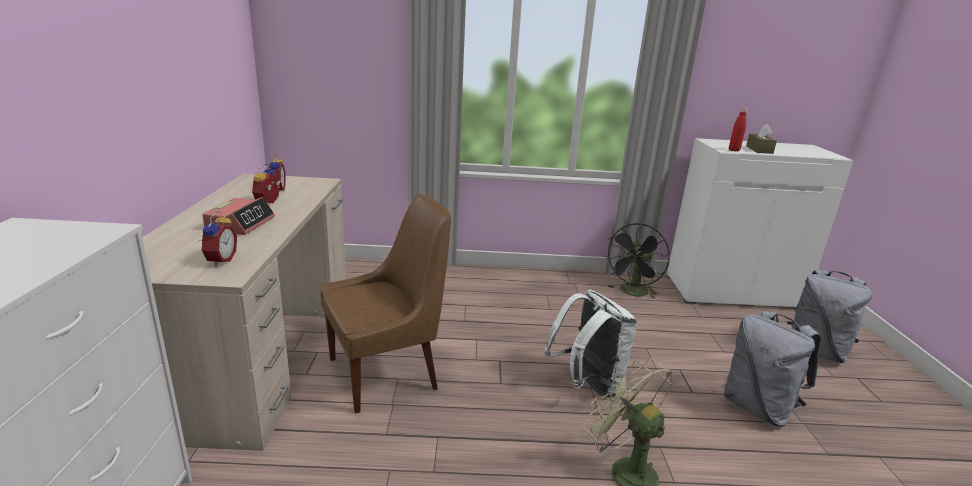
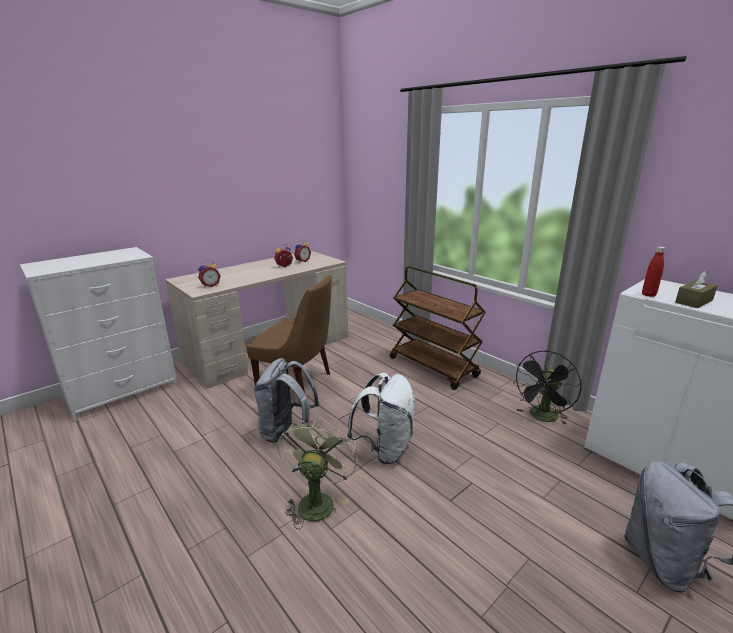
camera: 50 degrees right, 0 degrees up
alarm clock [202,197,275,235] -> none
black fan [605,223,670,299] -> black fan turned 45 degrees counterclockwise [513,351,581,425]
grey backpack [724,311,821,427] -> grey backpack moved to [253,358,320,443]
none -> brown cart [390,266,486,390]

